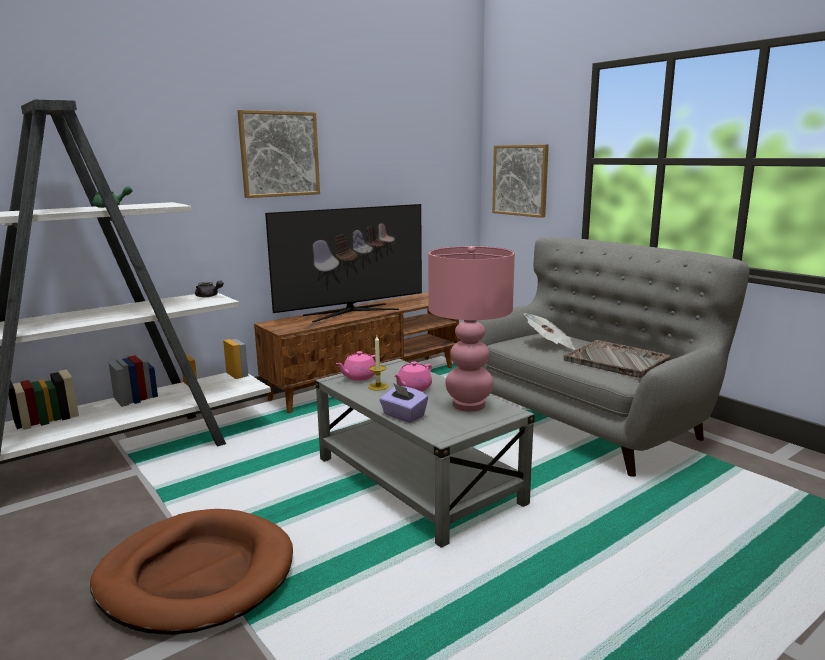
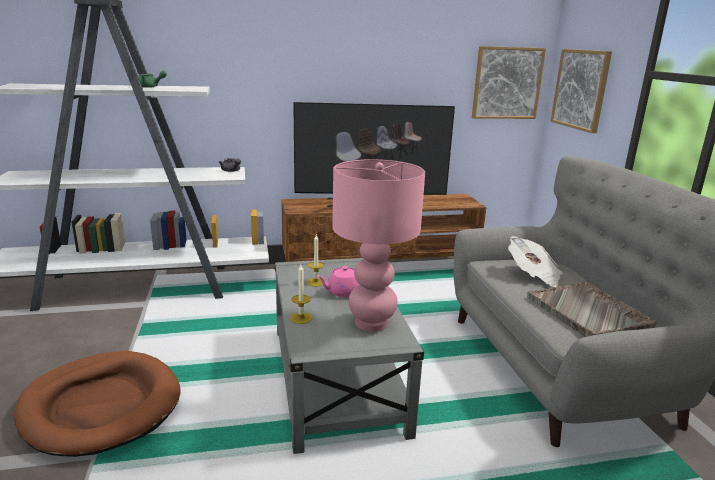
camera: 25 degrees right, 5 degrees up
picture [237,110,320,198] -> picture moved to [472,46,546,119]
pink teapot [336,351,376,381] -> none
purple tissue box [379,384,428,423] -> candle [290,265,312,324]

